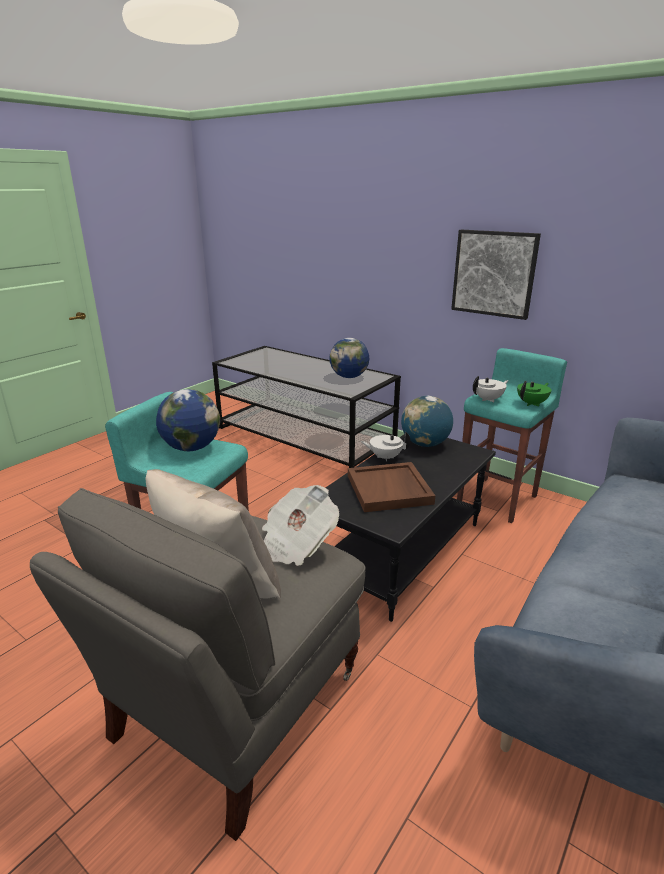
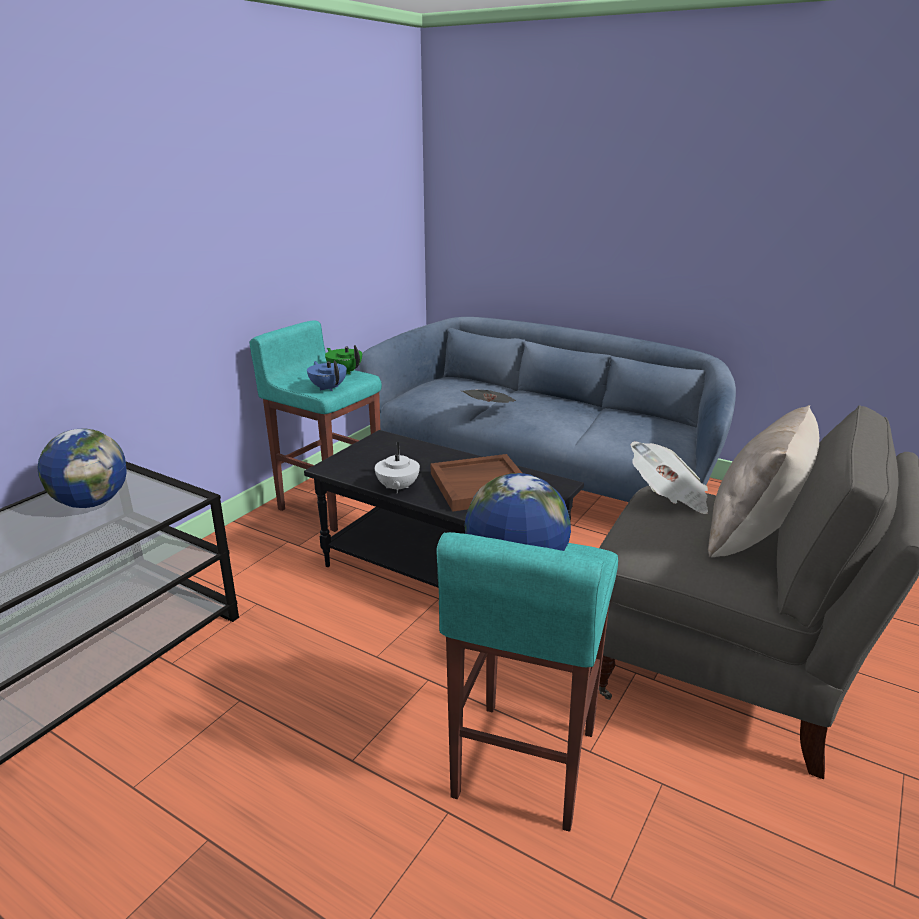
camera: 95 degrees left, 0 degrees up
globe [401,396,453,447] -> none
picture [451,230,541,320] -> none
white teapot [473,376,509,403] -> blue teapot [307,361,347,391]
none -> newspaper [462,390,516,403]

